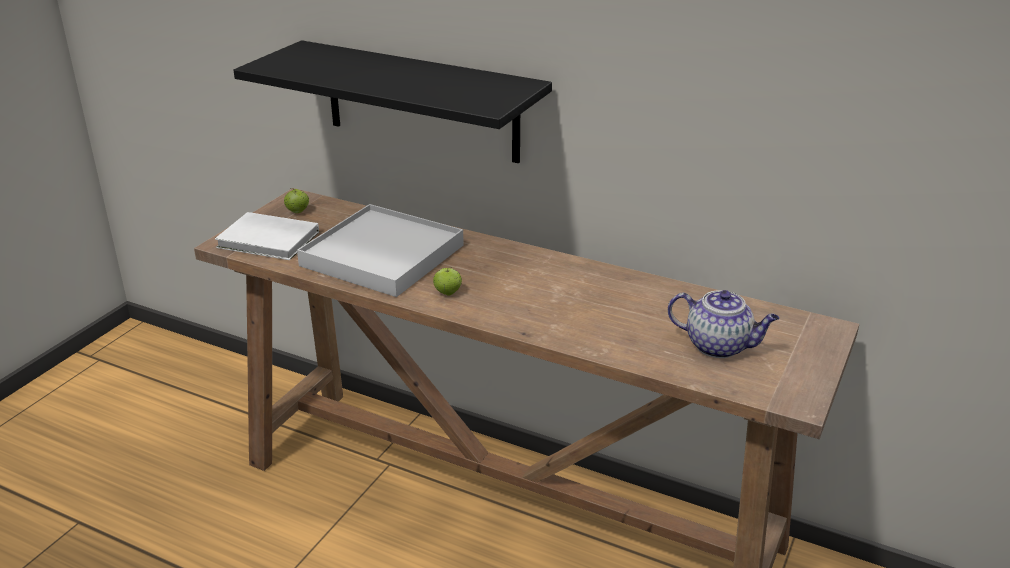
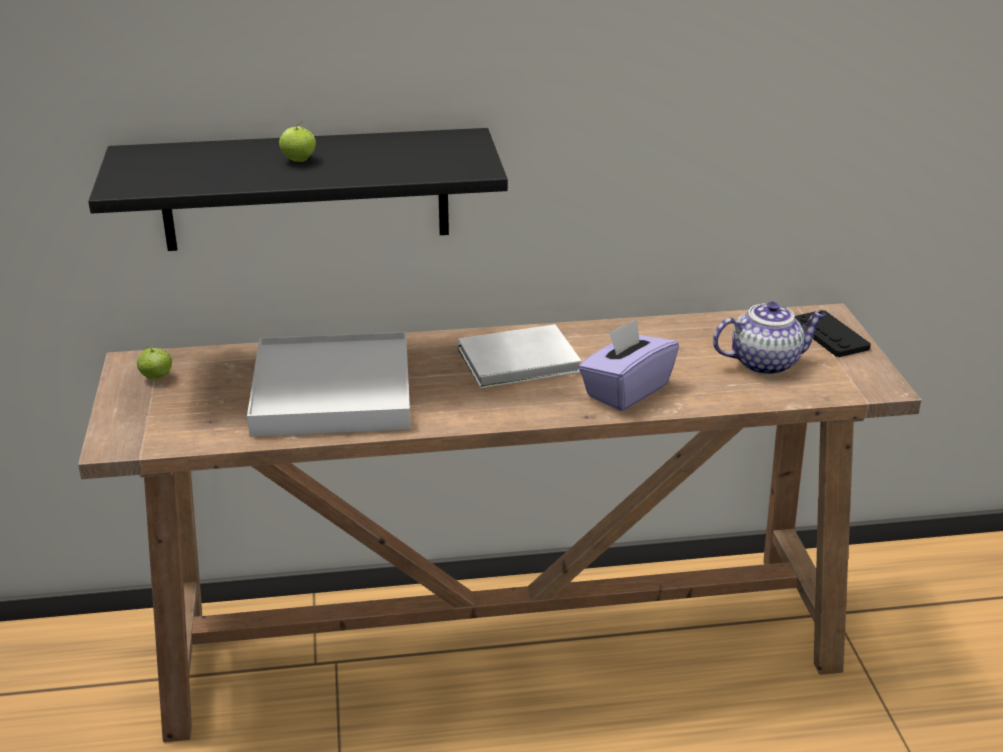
camera: 35 degrees left, 0 degrees up
white book [215,212,319,260] -> white book moved to [458,324,581,388]
apple [433,267,462,296] -> apple moved to [279,122,316,162]
none -> purple tissue box [578,318,679,411]
none -> black game controller [795,310,871,357]

